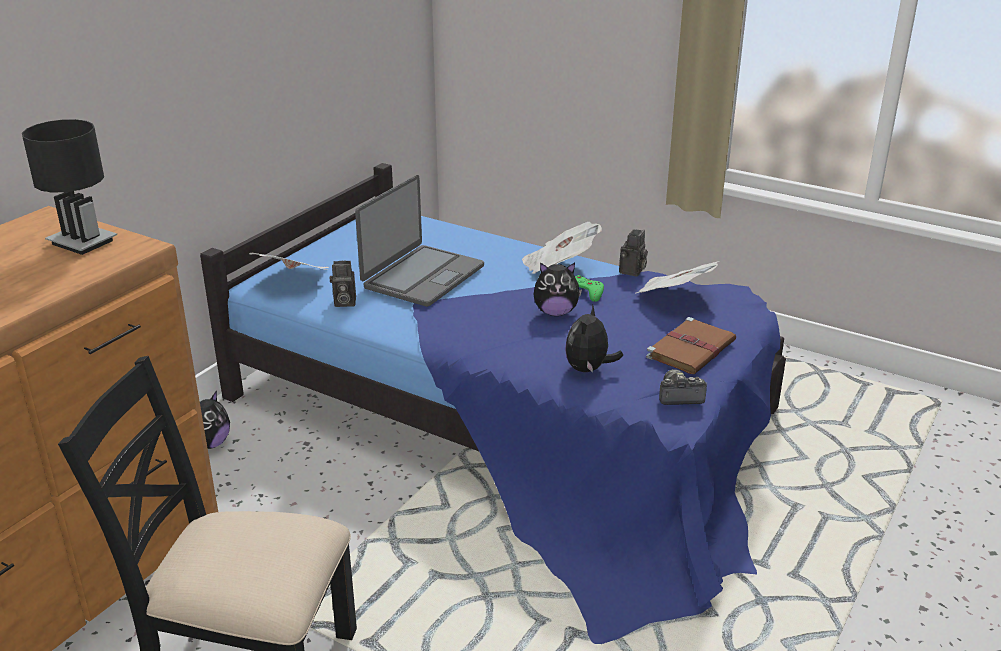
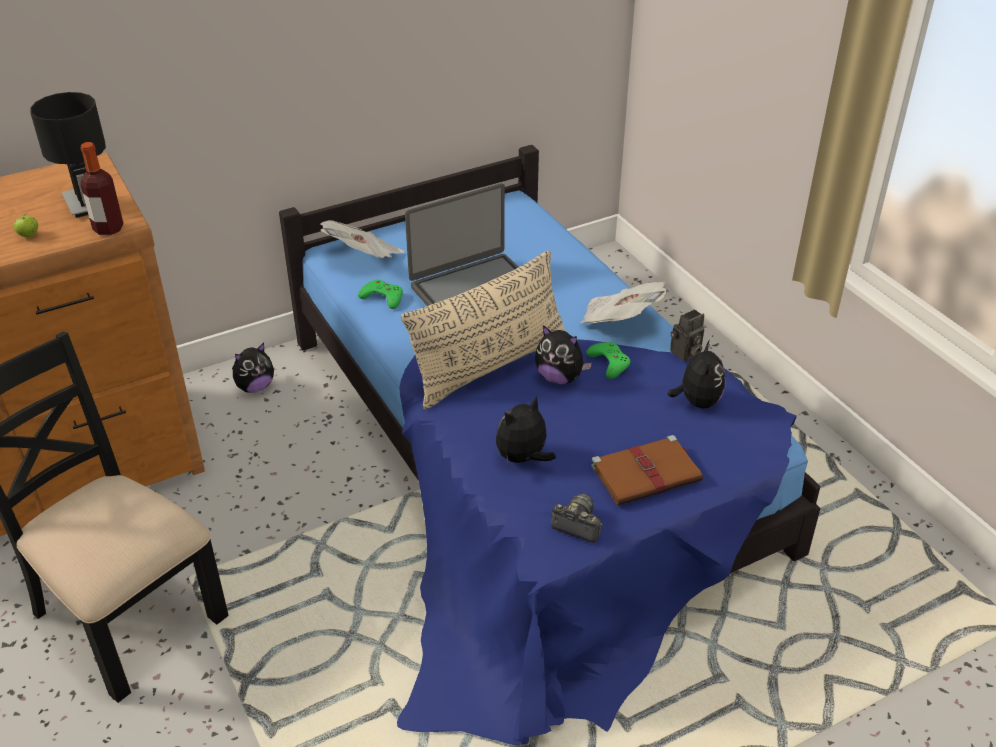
camera: 30 degrees right, 10 degrees up
camera [330,261,356,307] -> green game controller [358,279,403,309]
newspaper [636,261,719,293] -> plush toy [668,340,726,408]
none -> apple [14,213,38,237]
none -> bottle [80,142,124,235]
none -> beige pillow [401,250,566,409]

